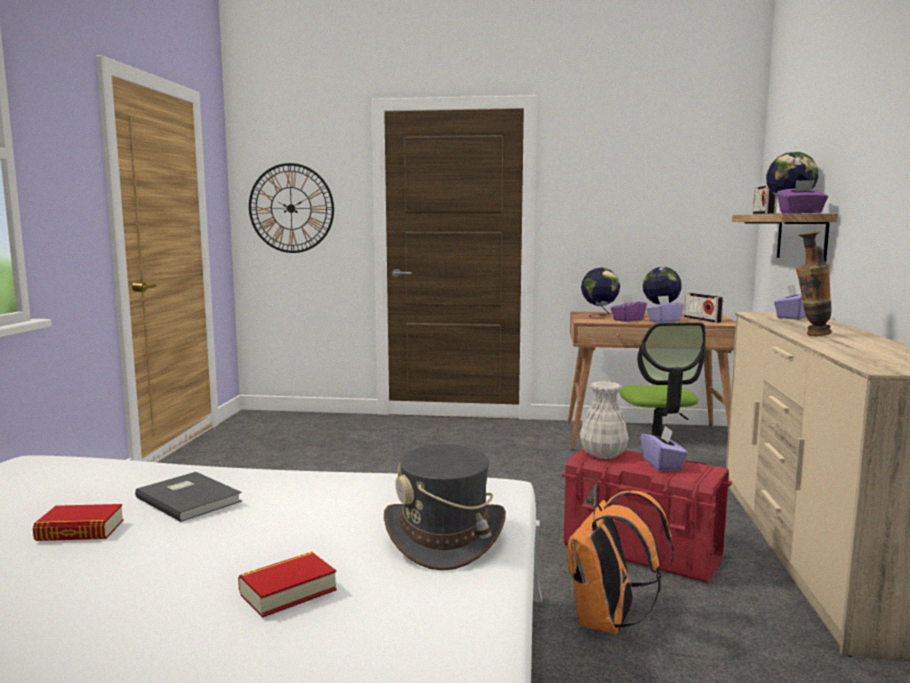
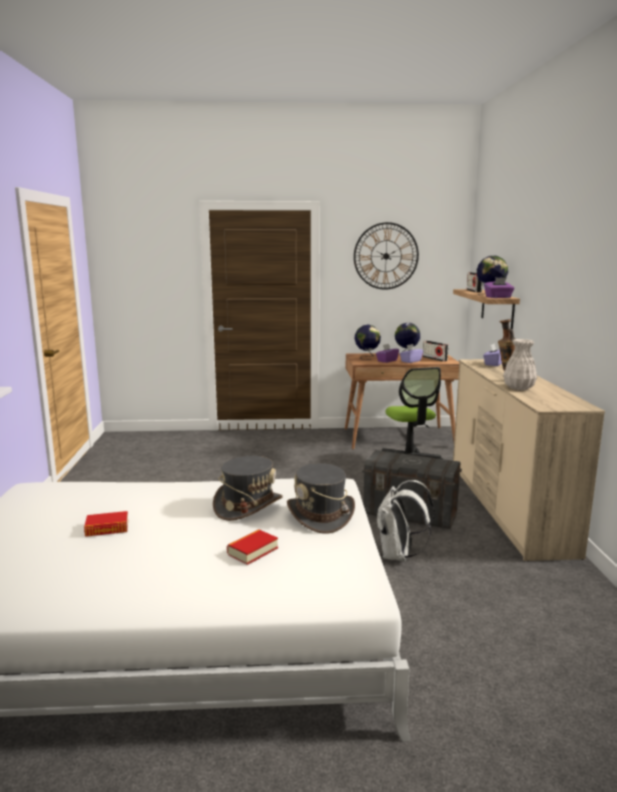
camera: 10 degrees left, 5 degrees up
grey book [135,472,242,522] -> none
wall clock [249,163,334,253] -> wall clock moved to [354,222,419,290]
red storage box [562,449,732,583] -> grey storage box [362,450,462,529]
orange backpack [568,491,674,634] -> white backpack [376,480,435,561]
white vase [580,381,629,459] -> white vase moved to [503,339,537,390]
purple tissue box [640,426,688,471] -> none
none -> grey hat [213,456,283,521]

